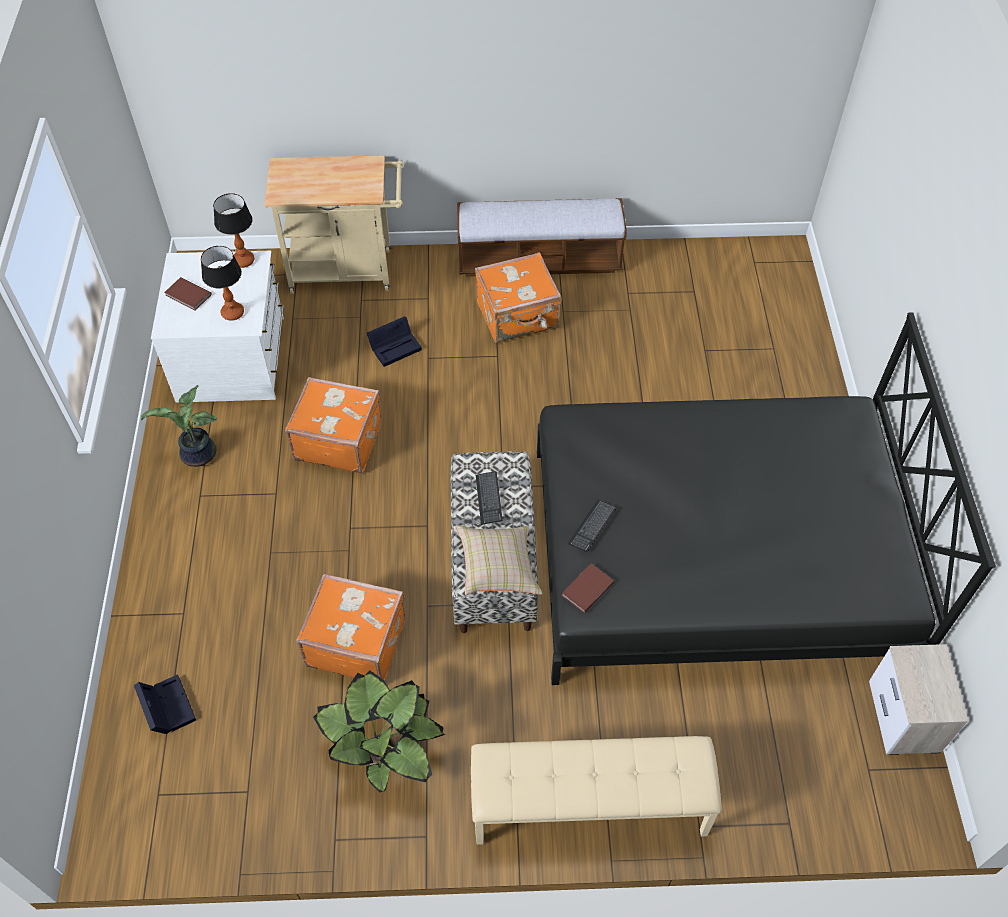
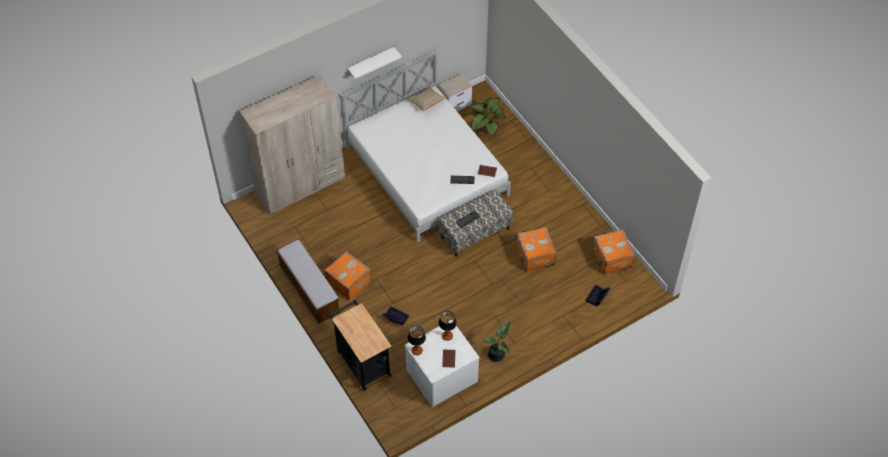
camera: 120 degrees left, 0 degrees up
beige cart [264,155,403,294] -> black cart [328,300,392,391]
orange suitcase [285,377,382,473] -> orange suitcase moved to [593,229,635,275]
potted plant [313,670,445,792] -> potted plant moved to [467,97,505,136]
beige pillow [456,525,543,595] -> beige pillow moved to [407,86,446,111]
beige bench [471,736,722,845] -> none
black bed [537,313,996,685] -> white bed [341,51,511,243]
none -> beige wardrobe [239,75,345,215]
none -> white shelf [347,47,402,79]

